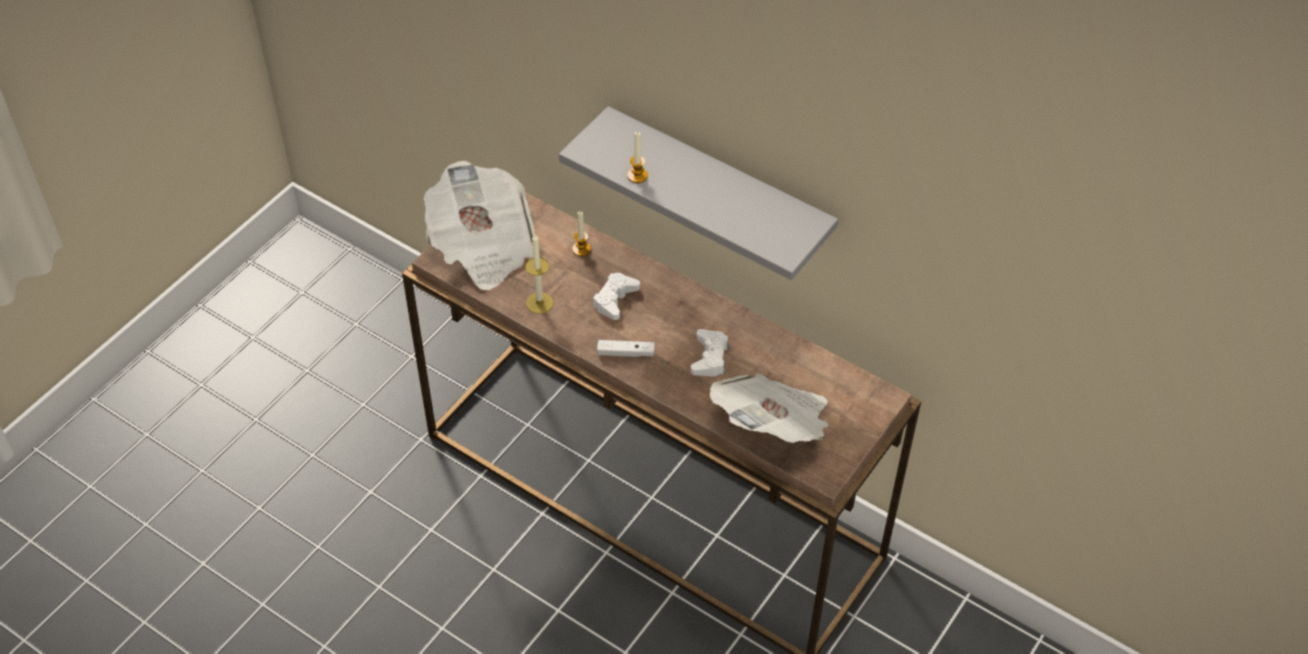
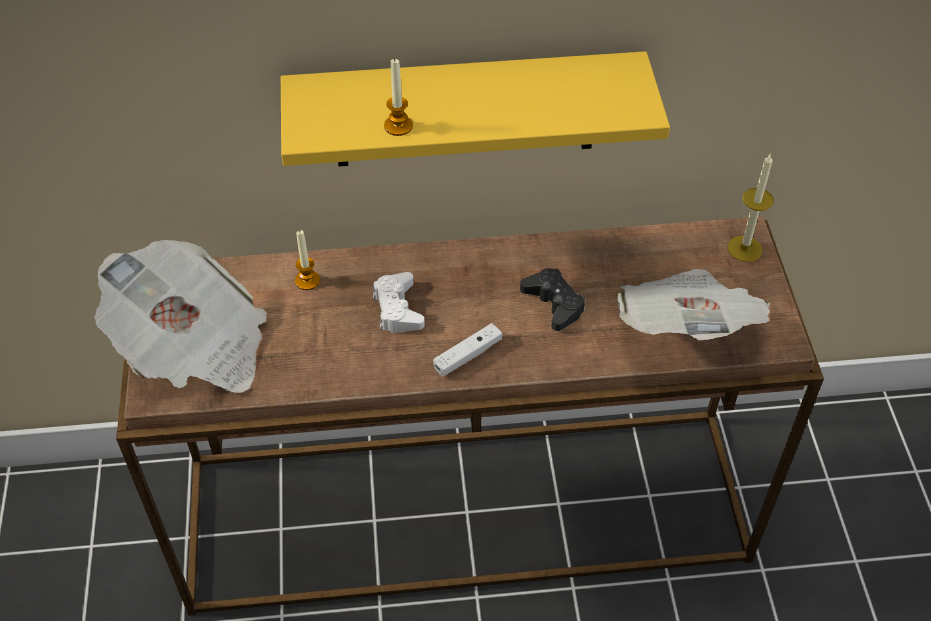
camera: 40 degrees left, 0 degrees up
candle [525,234,554,314] -> candle moved to [727,153,774,262]
grey shelf [559,106,838,280] -> yellow shelf [281,51,670,167]
white game controller [690,329,729,377] -> black game controller [520,268,585,331]

